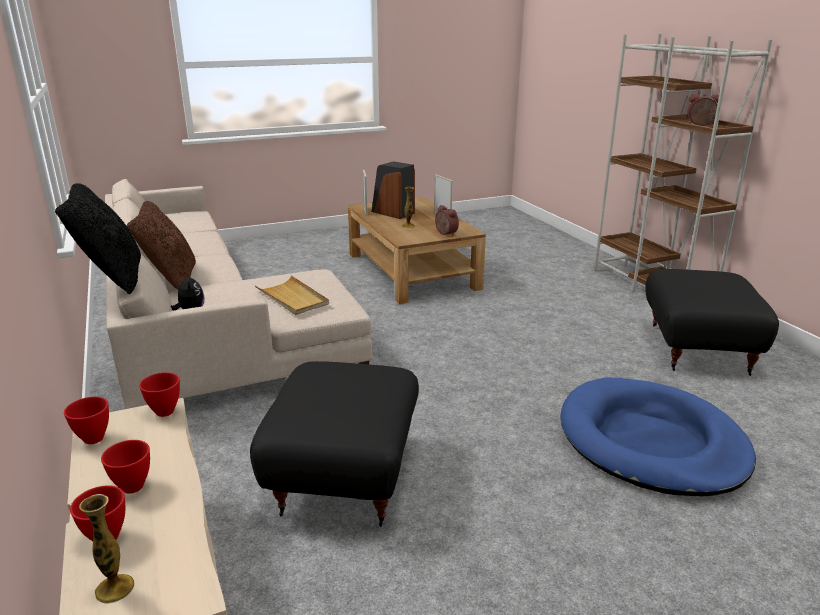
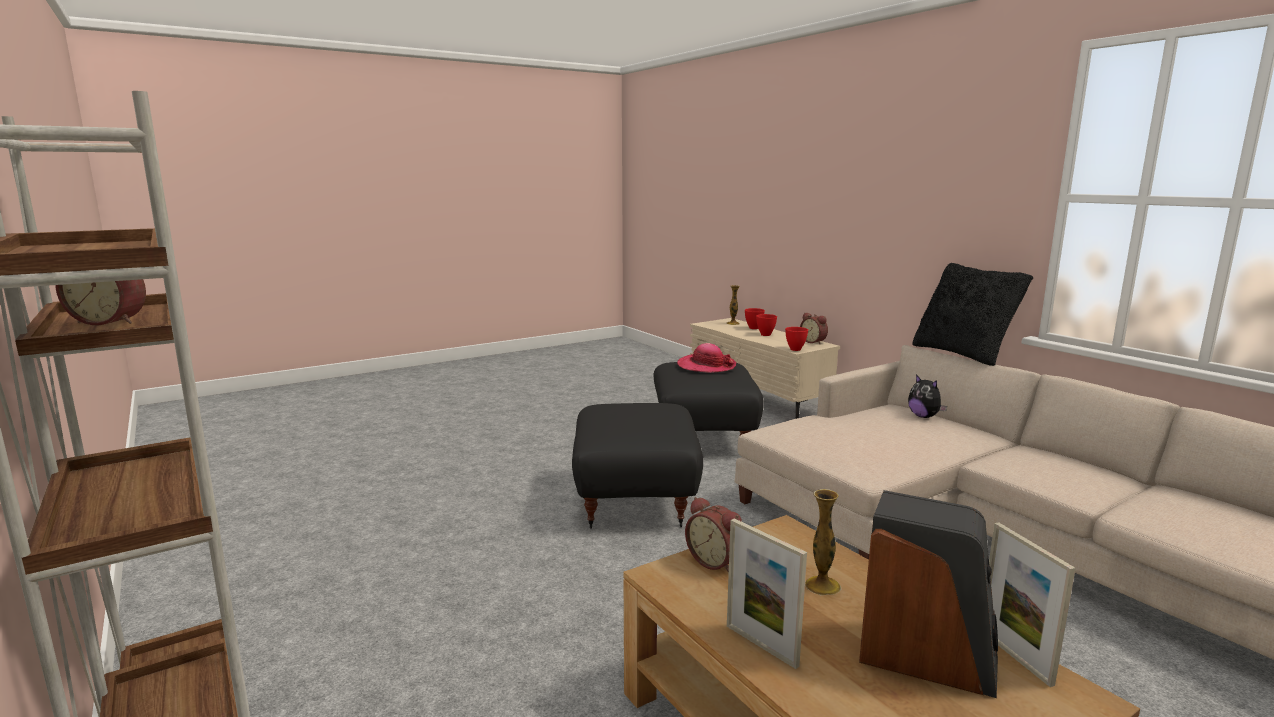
camera: 170 degrees right, 10 degrees down
red bowl [64,397,109,444] -> alarm clock [800,313,828,344]
brown pillow [127,201,196,290] -> none
beige tray [255,275,329,315] -> none
blue dog bed [561,377,756,497] -> none
black ottoman [645,269,779,376] -> black ottoman moved to [572,403,703,529]
none -> hat [677,343,736,373]

